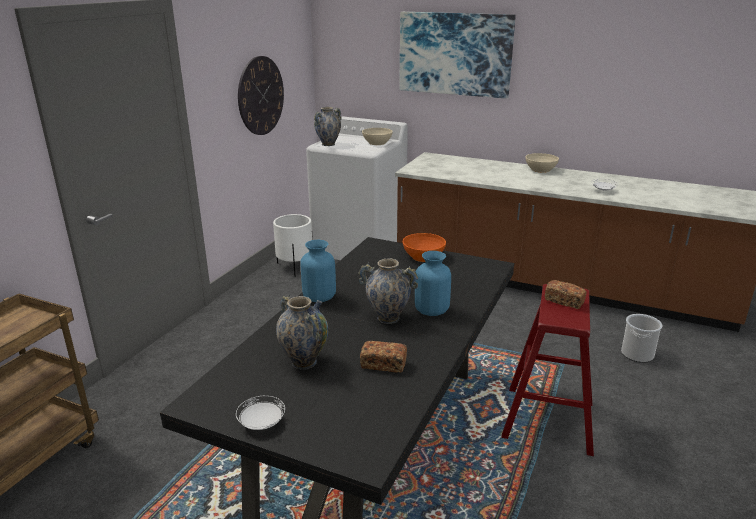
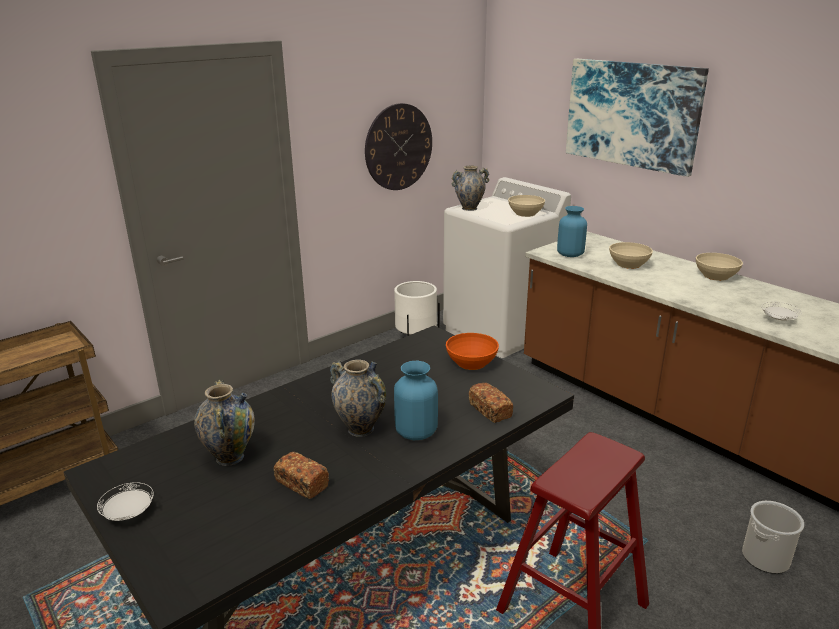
camera: 25 degrees right, 0 degrees up
blue vase [300,240,336,302] -> blue vase moved to [557,206,587,257]
bread [545,280,587,309] -> bread moved to [469,383,513,423]
none -> beige bowl [609,242,653,269]

